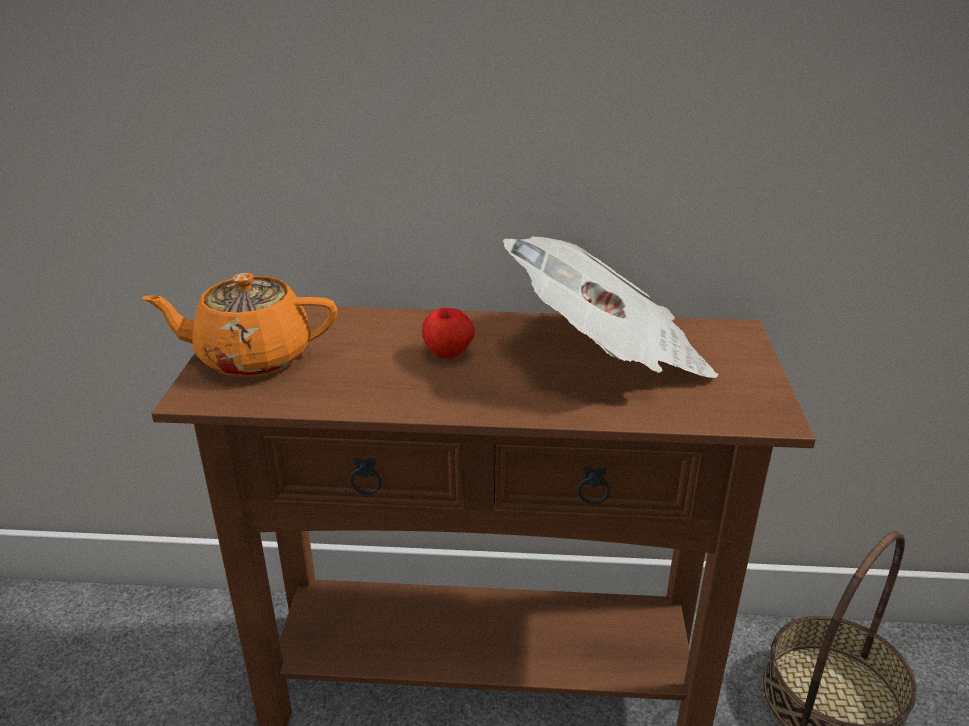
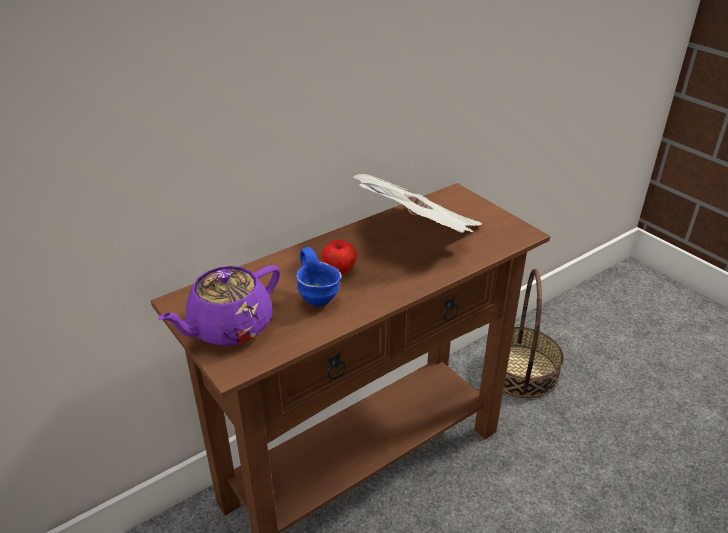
camera: 40 degrees left, 5 degrees up
orange teapot [141,273,338,377] -> purple teapot [158,265,280,346]
none -> blue mug [296,247,341,307]

